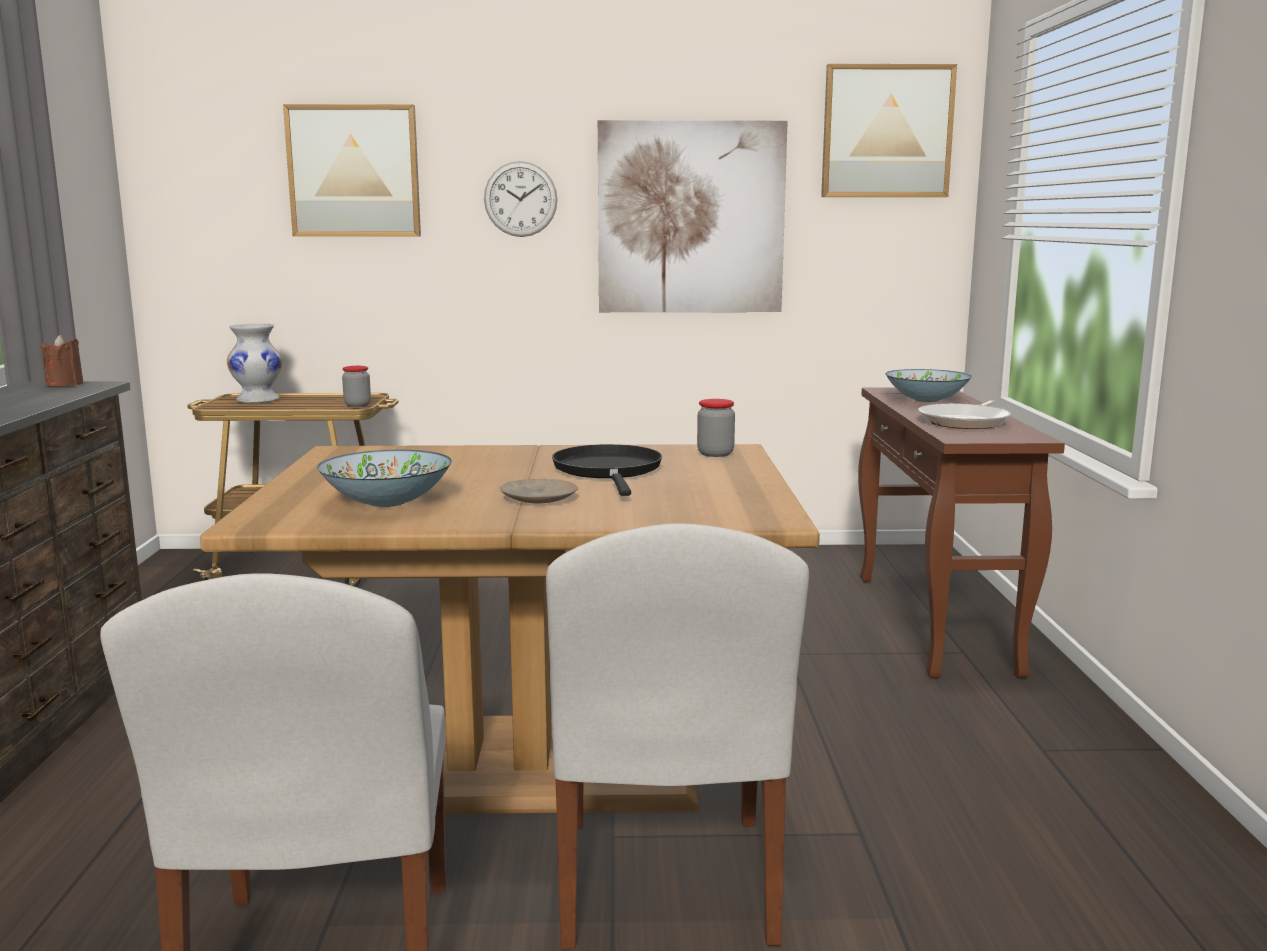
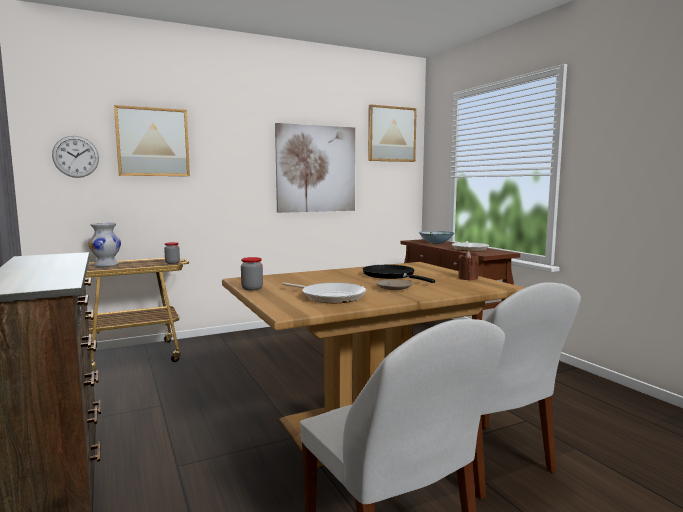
camera: 25 degrees left, 5 degrees down
brown candle [41,335,84,386] -> brown candle moved to [457,251,479,280]
bowl [317,450,452,507] -> frying pan [282,283,366,303]
wall clock [484,161,558,237] -> wall clock moved to [52,136,99,178]
jar [697,399,735,457] -> jar moved to [241,257,263,291]

